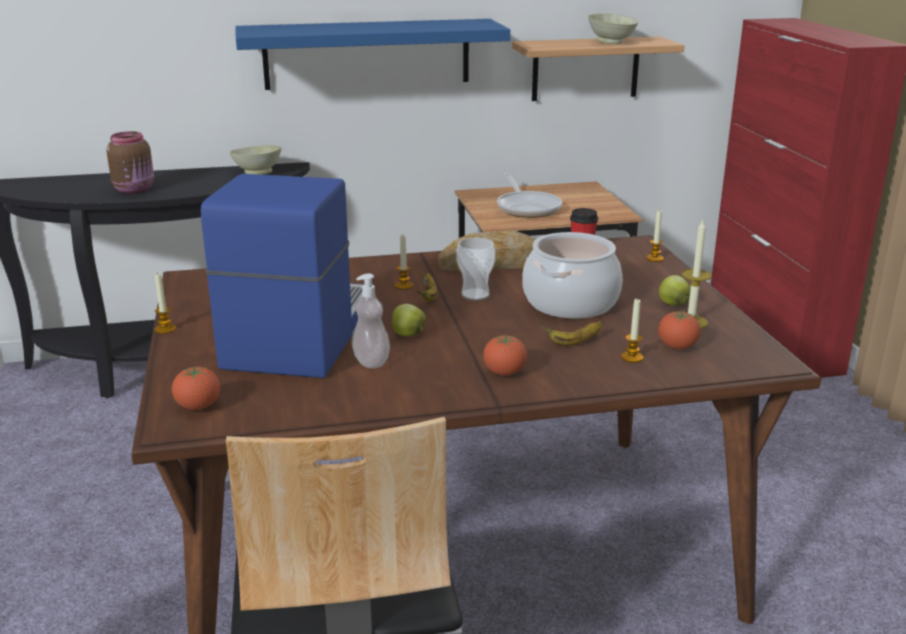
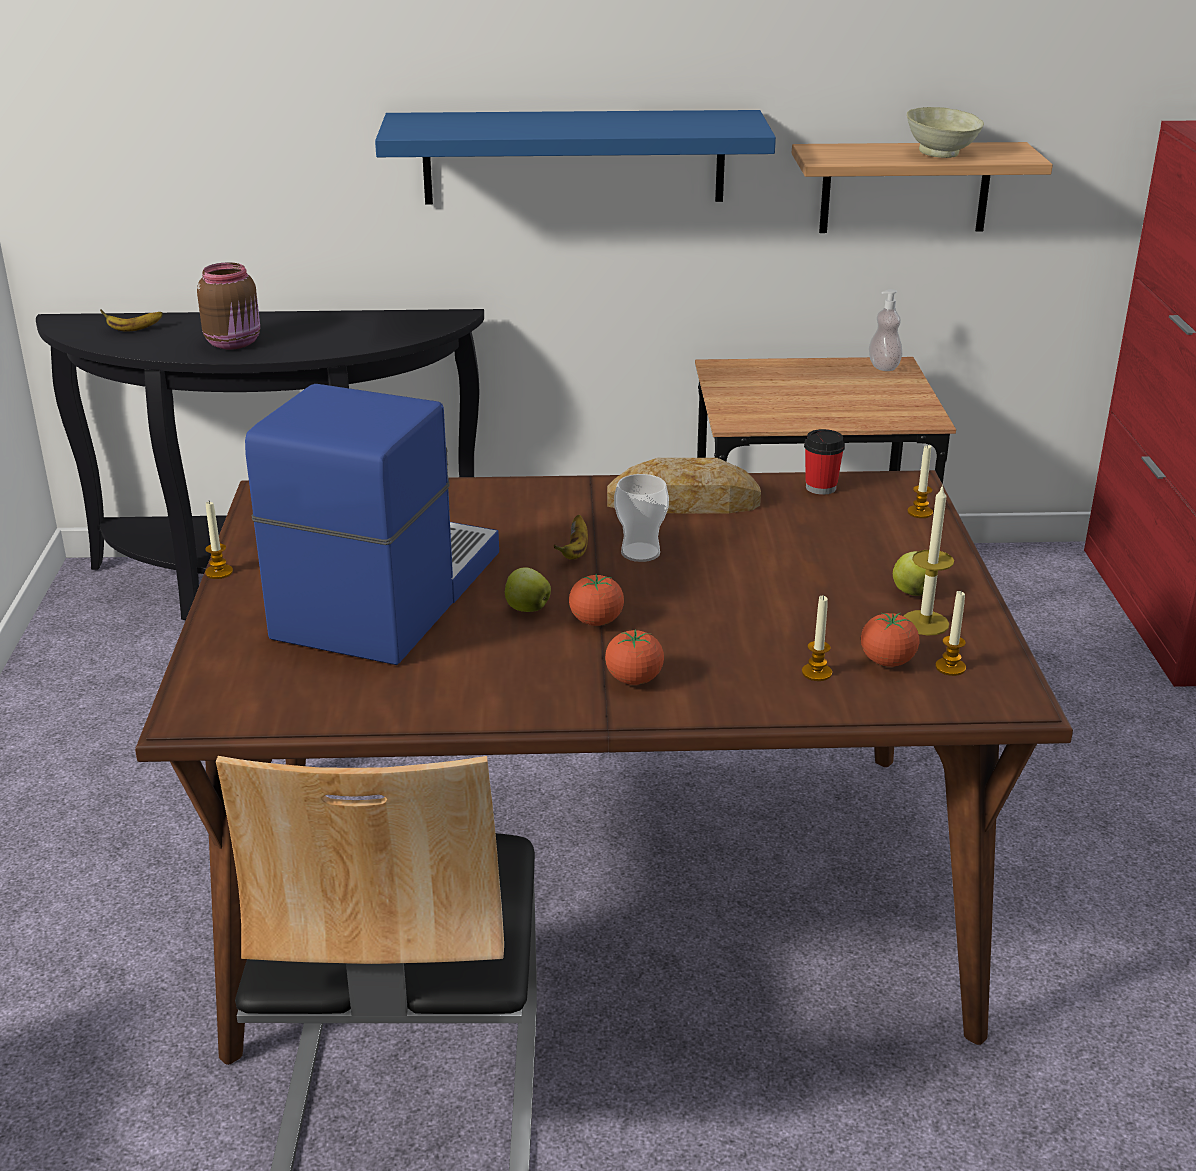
camera: 10 degrees right, 5 degrees up
tomato [172,366,220,410] -> tomato moved to [569,574,624,626]
beige bowl [230,145,282,175] -> none
soap dispenser [352,273,390,368] -> soap dispenser moved to [869,289,903,371]
candle [395,235,413,290] -> candle moved to [935,590,966,676]
frying pan [497,173,562,218] -> none
cooking pot [523,232,623,319] -> none
banana [541,321,603,346] -> banana moved to [100,310,163,332]

